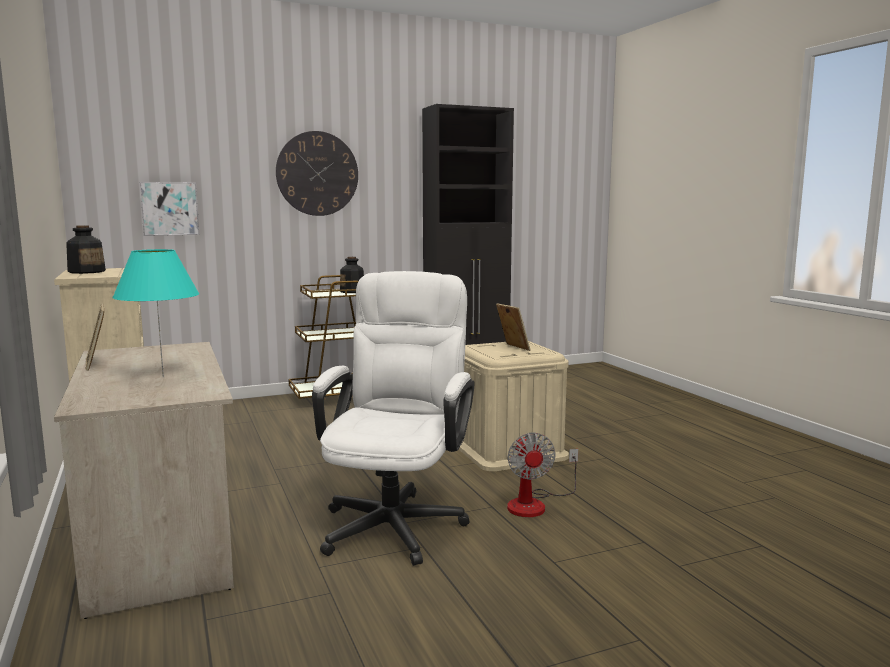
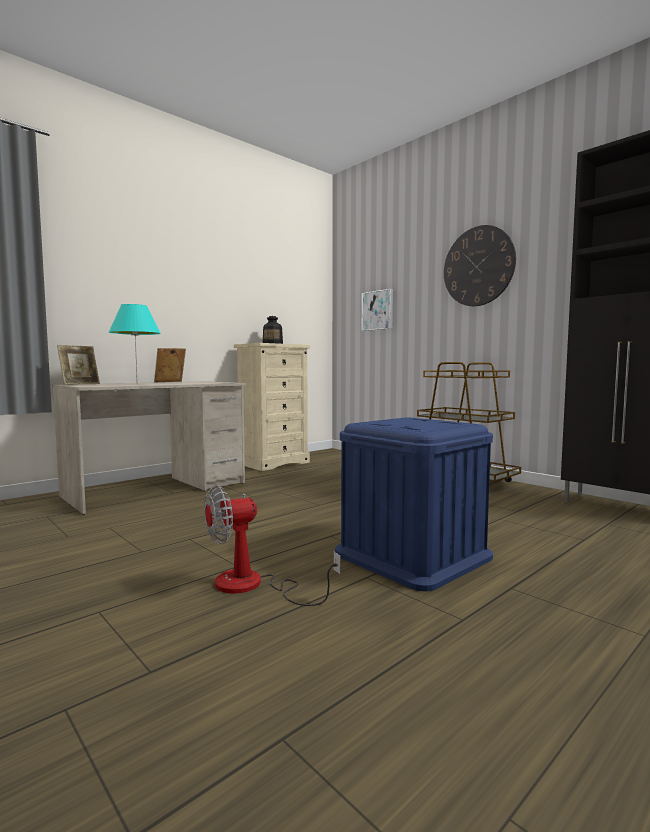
camera: 70 degrees right, 5 degrees down
white office chair [312,271,474,566] -> none
bottle [340,257,364,293] -> none
beige storage box [458,341,569,471] -> blue storage box [335,417,493,591]
picture frame [496,304,531,351] -> picture frame moved to [57,345,100,385]

